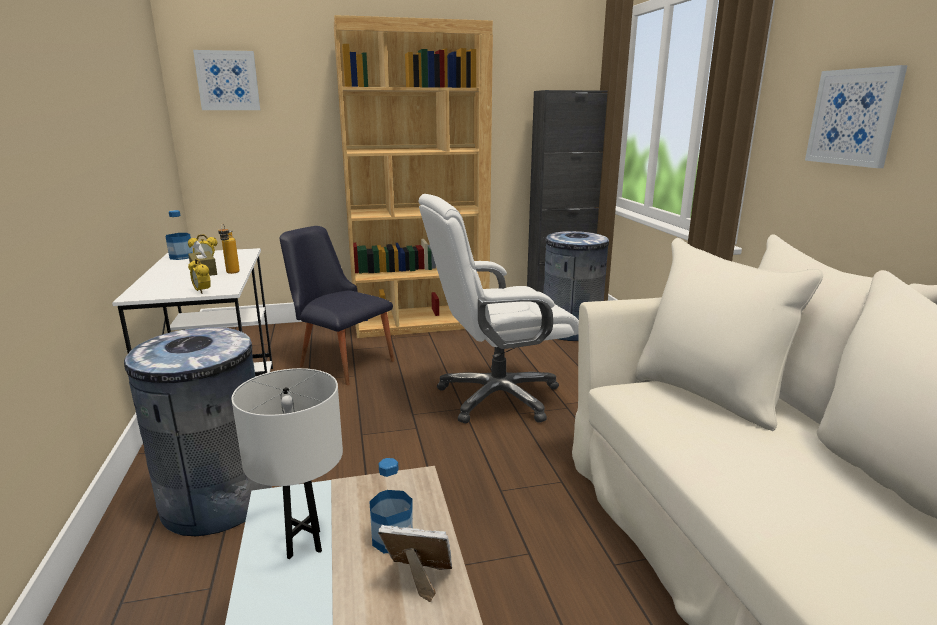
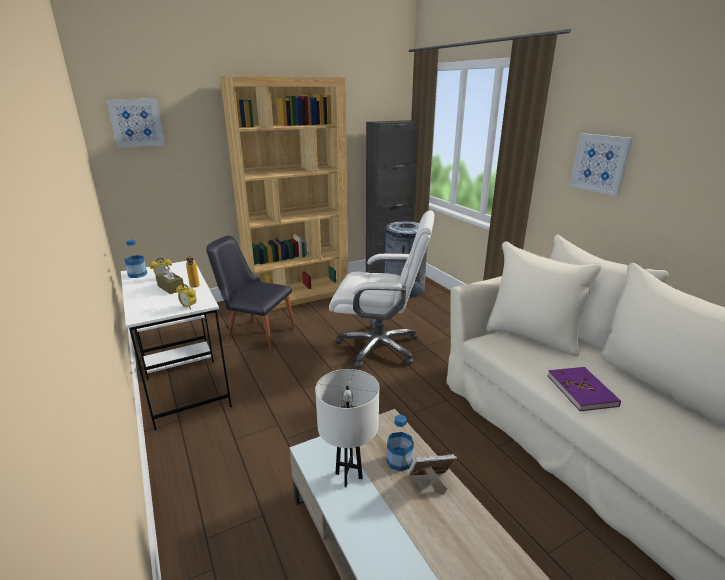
camera: 15 degrees left, 5 degrees up
grey trash can [124,327,272,536] -> none
white office chair [418,194,579,423] -> white office chair turned 135 degrees counterclockwise [329,210,434,368]
none -> purple book [548,367,621,411]

